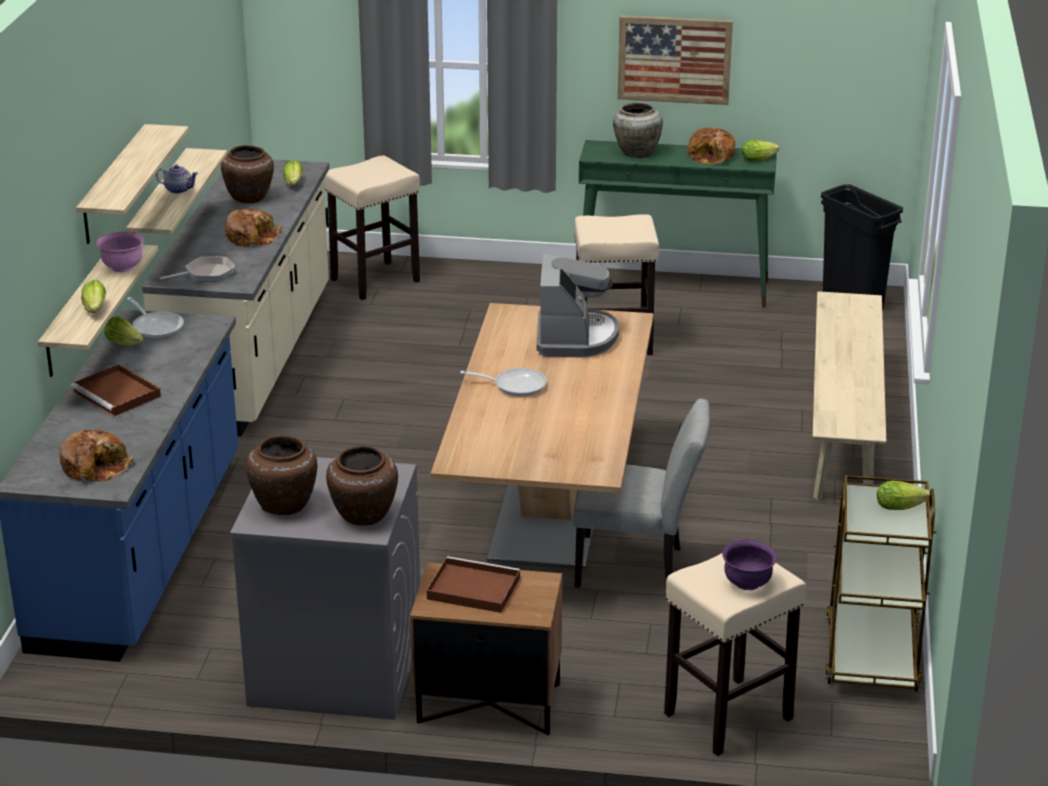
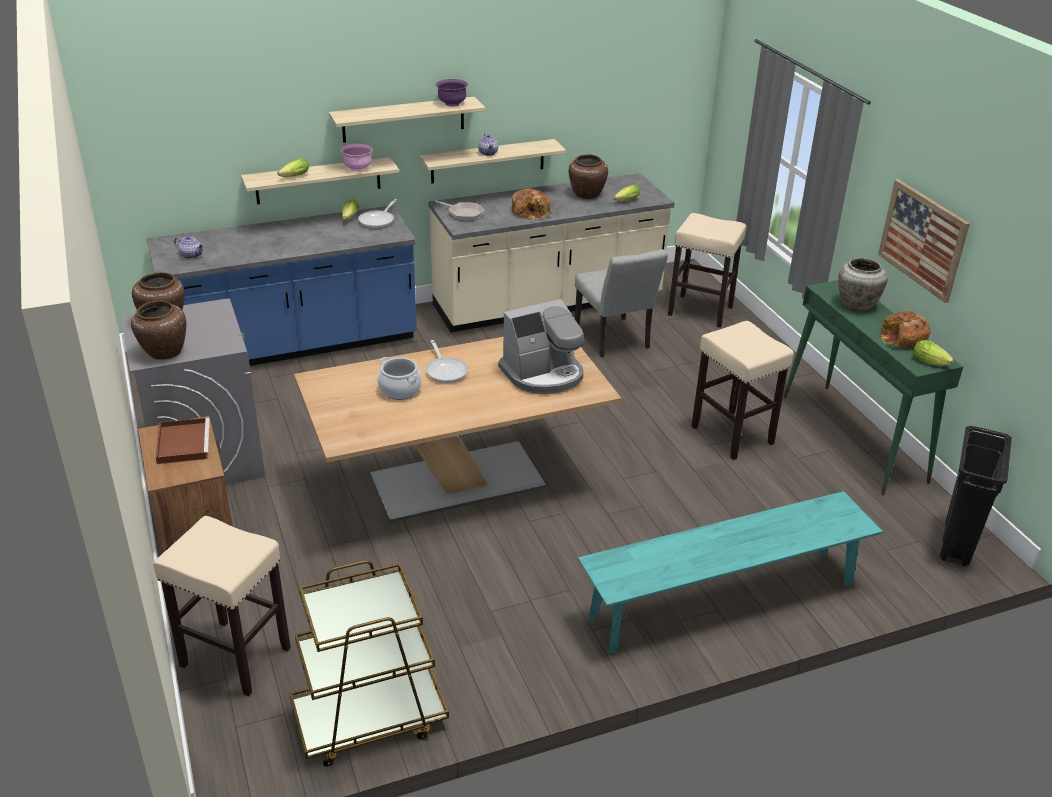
camera: 60 degrees right, 5 degrees up
bread [60,430,133,482] -> teapot [174,236,204,259]
brown tray [71,364,161,417] -> none
grey chair [573,399,710,588] -> grey chair moved to [575,249,668,357]
purple bowl [722,540,777,590] -> purple bowl moved to [436,79,468,107]
beige bench [813,291,886,500] -> turquoise bench [578,491,883,654]
lettuce [877,481,930,510] -> none
none -> cooking pot [378,357,422,400]

